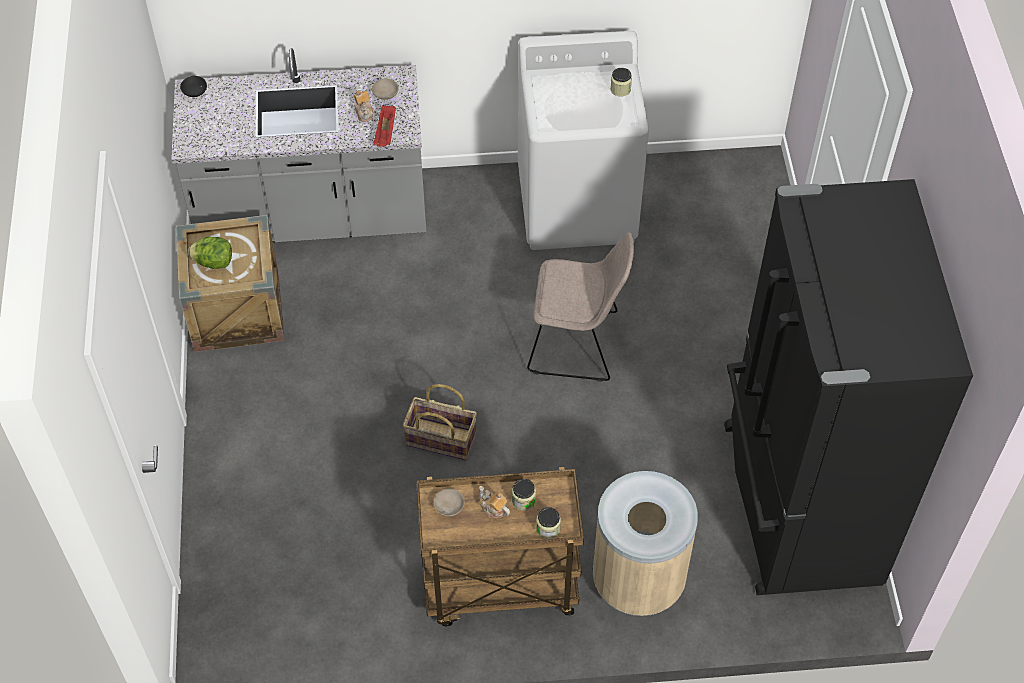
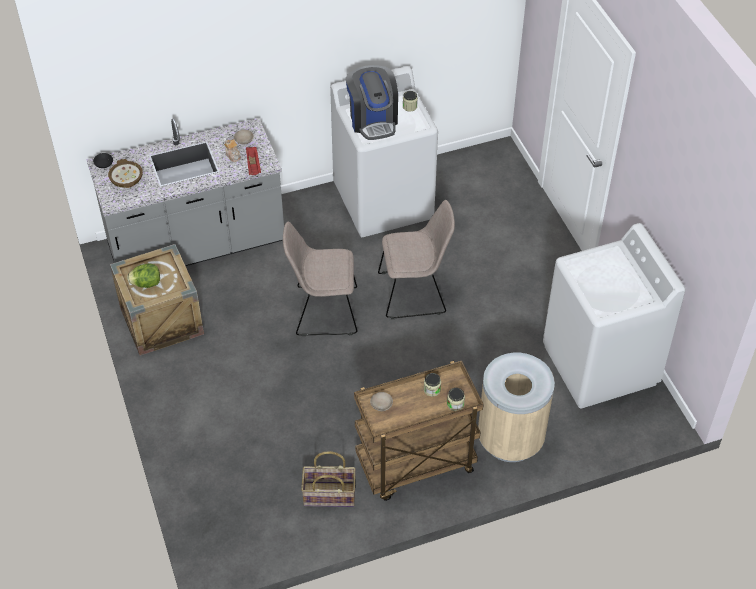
camera: 15 degrees left, 5 degrees down
basket [403,384,477,461] -> basket moved to [301,451,356,507]
teapot [479,486,510,518] -> none
black fridge [724,179,973,595] -> white washing machine [543,223,685,409]
none -> bowl [108,159,143,188]
none -> beige chair [283,221,358,336]
none -> coffee machine [346,65,398,140]

